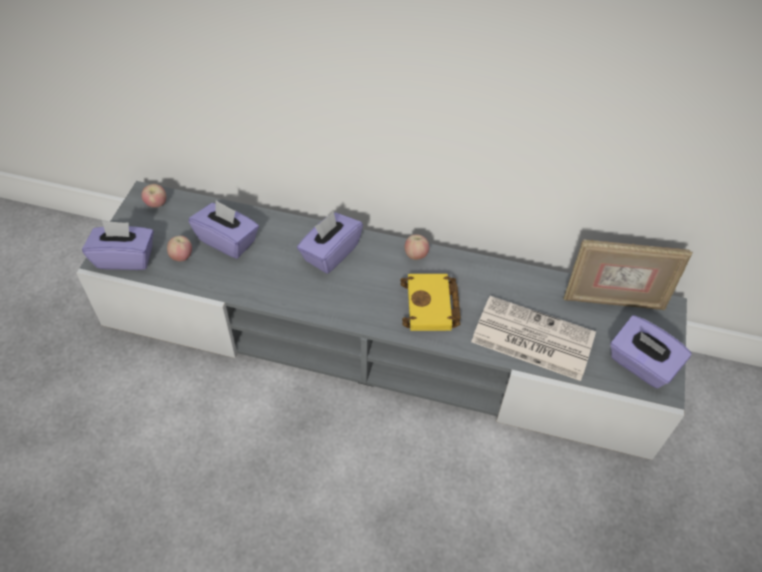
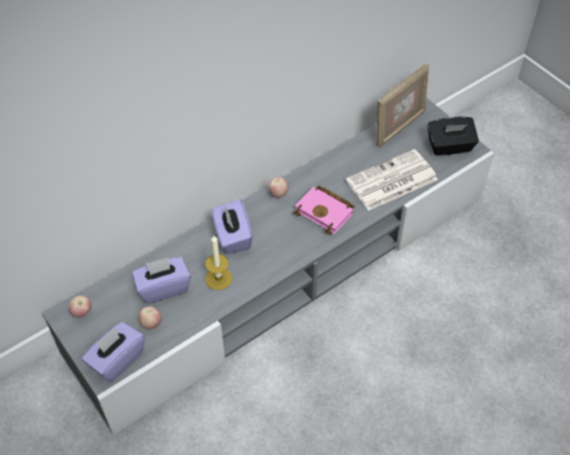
camera: 50 degrees left, 0 degrees up
yellow book [400,274,461,331] -> pink book [293,186,355,235]
purple tissue box [610,315,692,388] -> black tissue box [427,117,479,156]
none -> candle [205,235,232,290]

